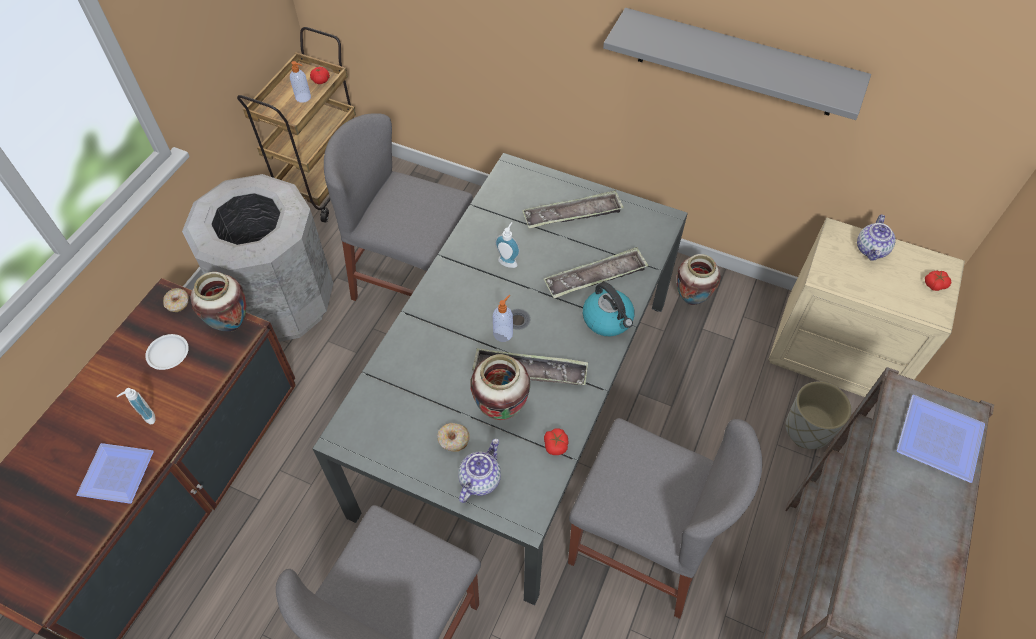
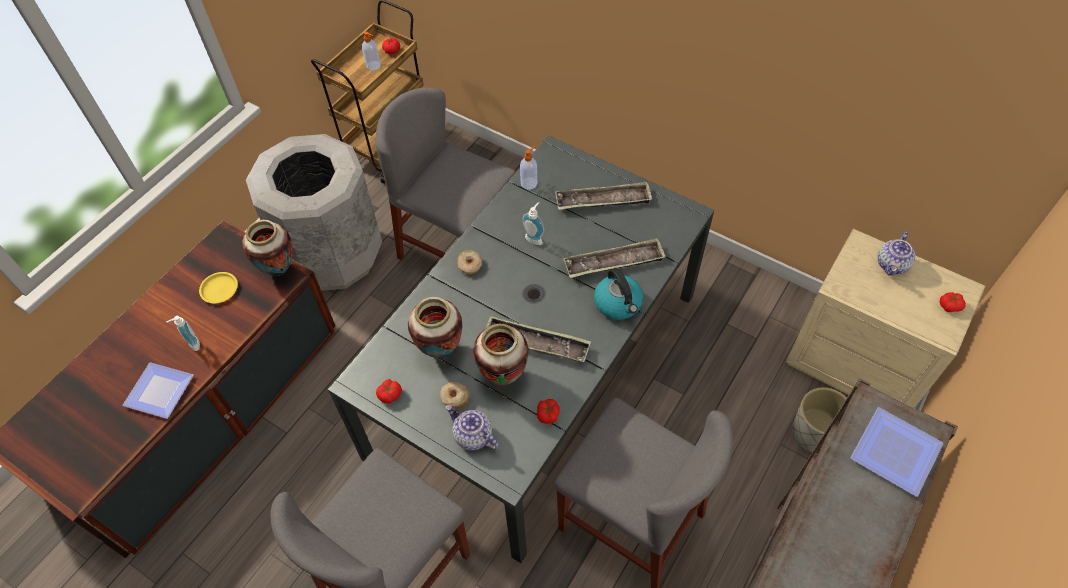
camera: 10 degrees right, 0 degrees up
white plate [145,334,189,370] -> yellow plate [199,272,238,303]
donut [163,288,189,312] -> donut moved to [457,250,482,274]
teapot [458,439,501,503] -> teapot turned 90 degrees counterclockwise [446,405,499,451]
soap dispenser [493,295,513,342] -> soap dispenser moved to [520,146,537,190]
grey shelf [603,8,871,120] -> none
vase [677,254,720,305] -> vase moved to [408,297,462,358]
none -> tomato [376,379,402,404]

